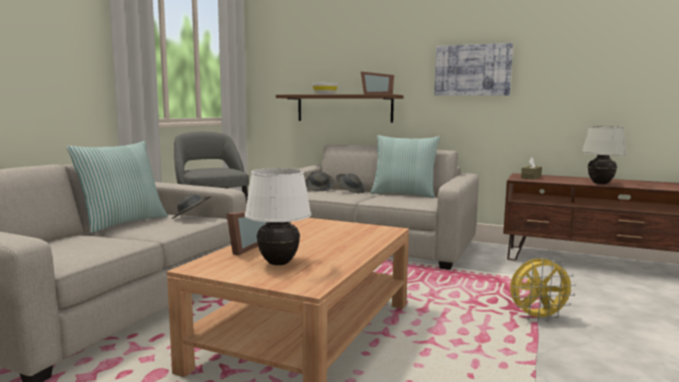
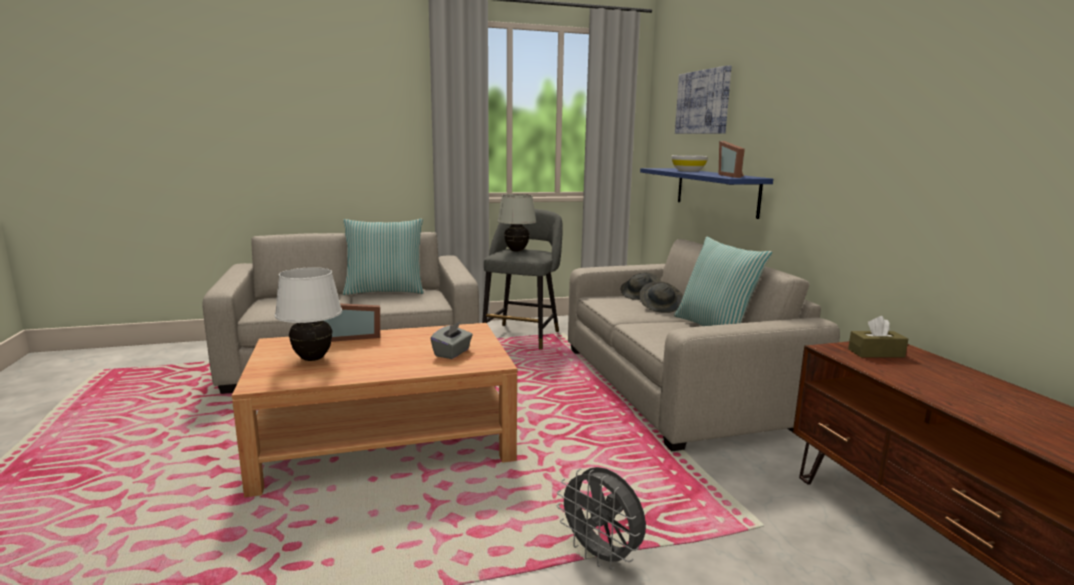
camera: 50 degrees right, 5 degrees up
grey hat [172,194,211,219] -> none
brown shelf [276,94,403,123] -> blue shelf [640,168,773,219]
picture [434,43,513,96] -> picture moved to [675,65,732,134]
yellow fan [510,258,576,322] -> grey fan [557,467,646,570]
white table lamp [581,126,627,184] -> white table lamp moved to [497,194,537,251]
none -> grey tissue box [430,321,473,359]

